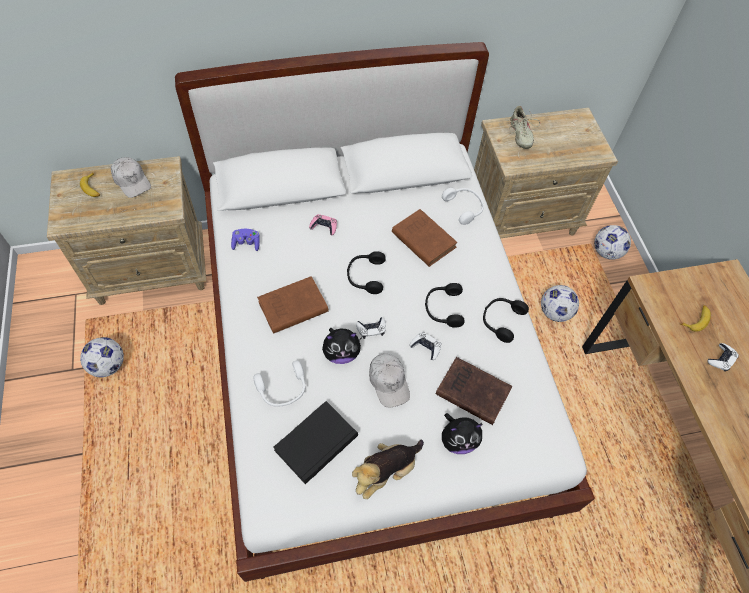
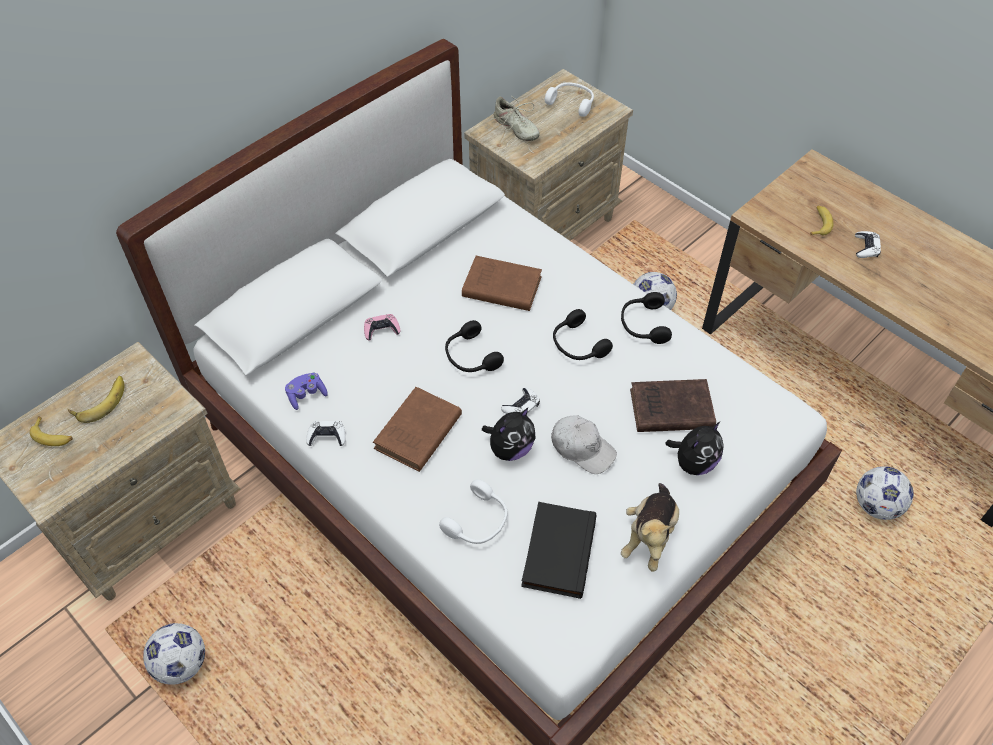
camera: 30 degrees left, 5 degrees down
white cap [111,157,151,198] -> banana [68,376,124,423]
white game controller [410,332,441,360] -> white game controller moved to [306,421,346,446]
white headphones [442,188,484,225] -> white headphones moved to [545,82,594,117]
football [594,225,631,260] -> football moved to [856,466,914,520]

